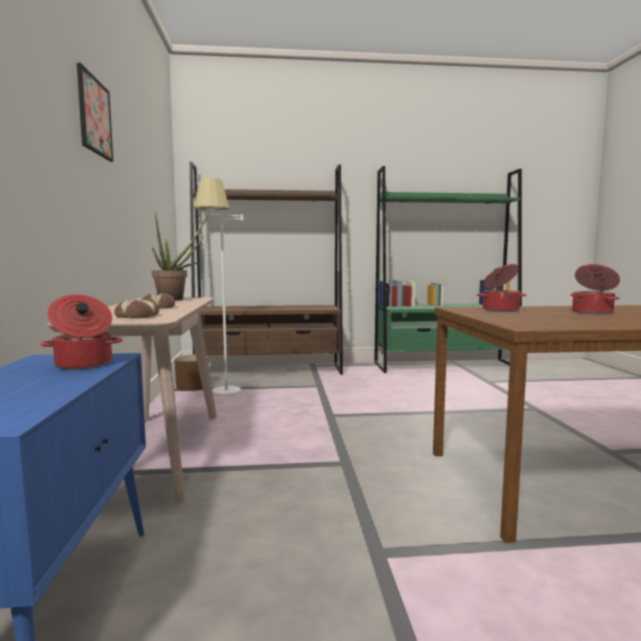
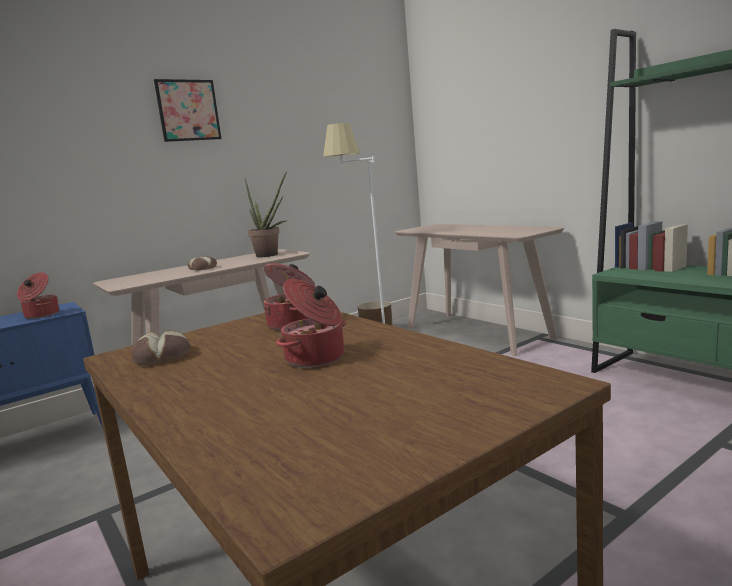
camera: 60 degrees right, 5 degrees up
bread [114,300,159,318] -> bread moved to [131,331,191,366]
brown bookcase [190,162,343,375] -> beige console table [395,224,564,356]

